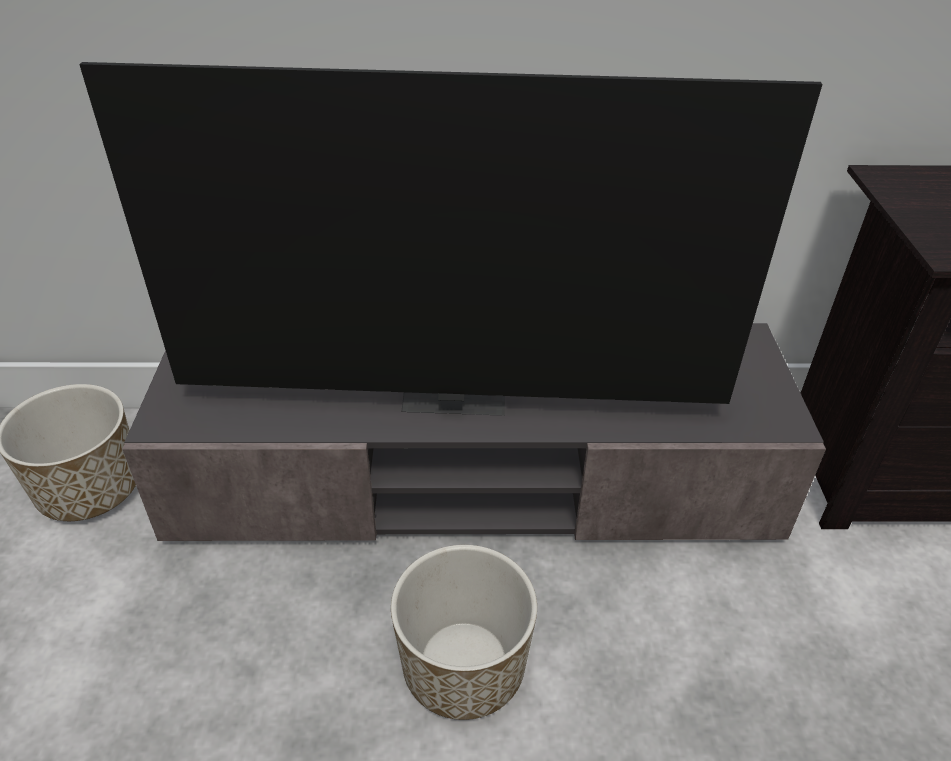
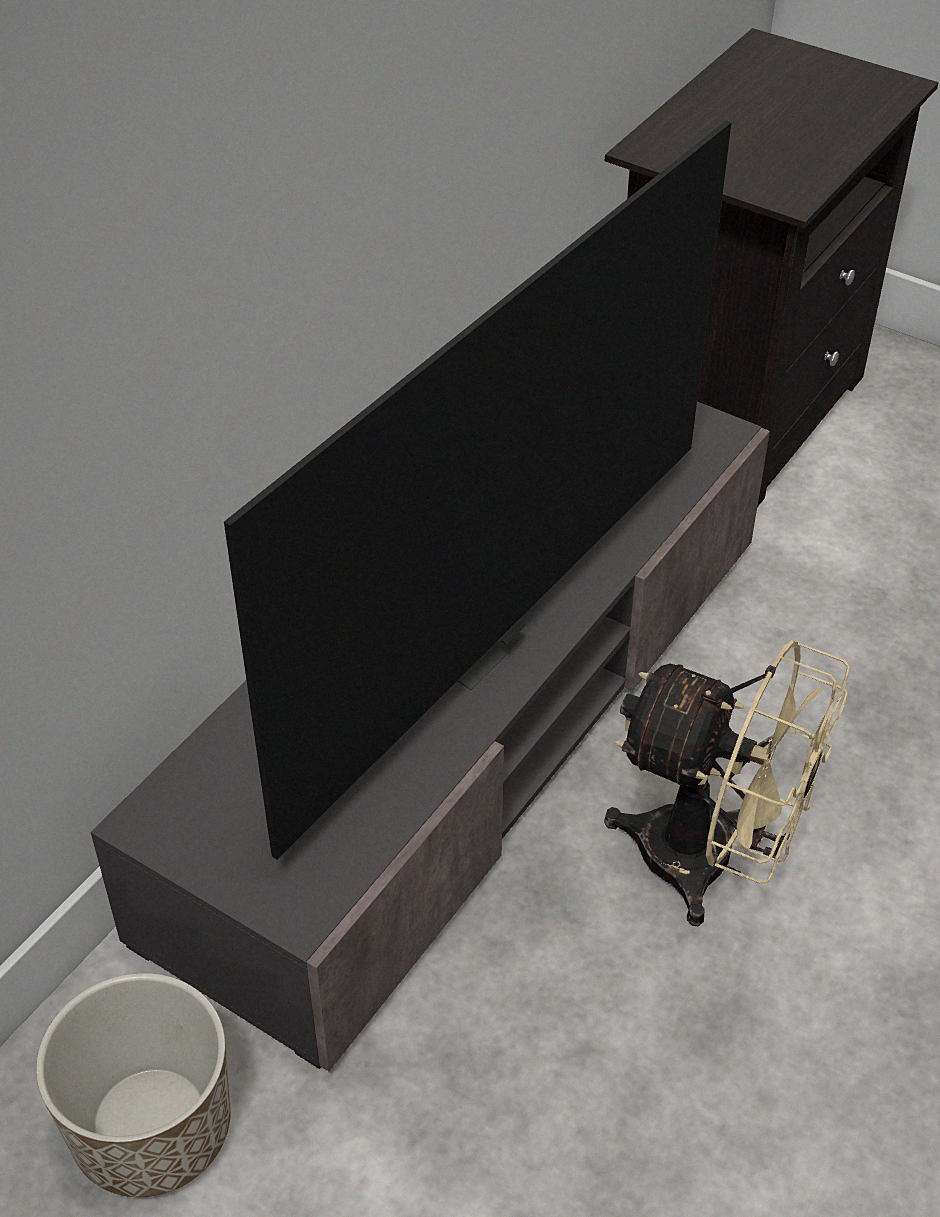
camera: 55 degrees left, 5 degrees up
planter [391,545,537,720] -> beige fan [604,640,850,926]

